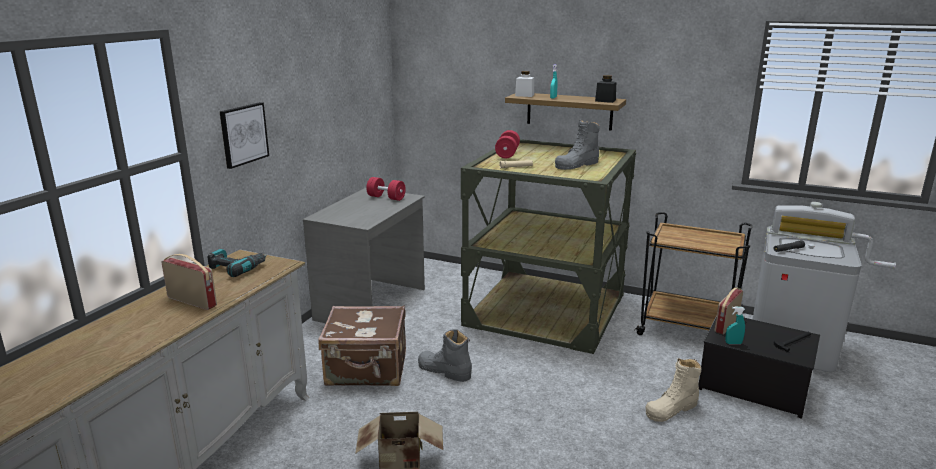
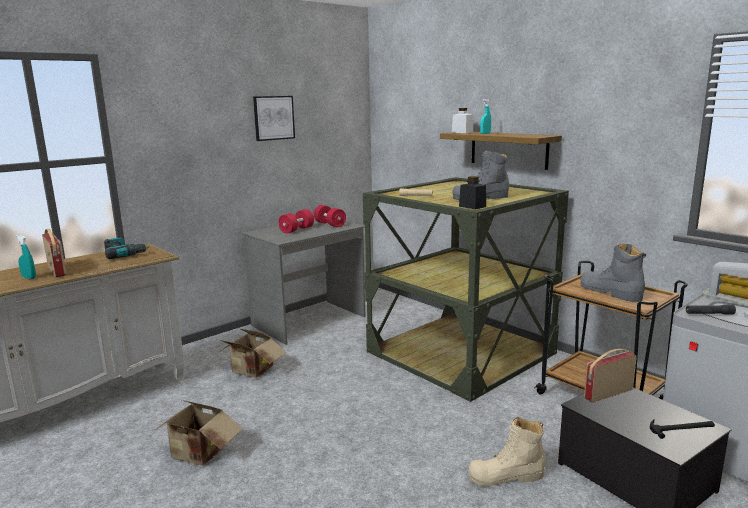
camera: 25 degrees right, 5 degrees down
picture [220,102,269,169] -> picture moved to [253,96,295,141]
brown suitcase [318,306,406,386] -> cardboard box [219,328,286,378]
grey boot [418,329,472,382] -> grey boot moved to [580,244,646,302]
red dumbbell [495,130,520,158] -> red dumbbell moved to [278,209,314,234]
black jar [595,75,616,103] -> black jar moved to [459,176,486,210]
turquoise spray bottle [725,307,745,344] -> turquoise spray bottle moved to [16,235,36,279]

